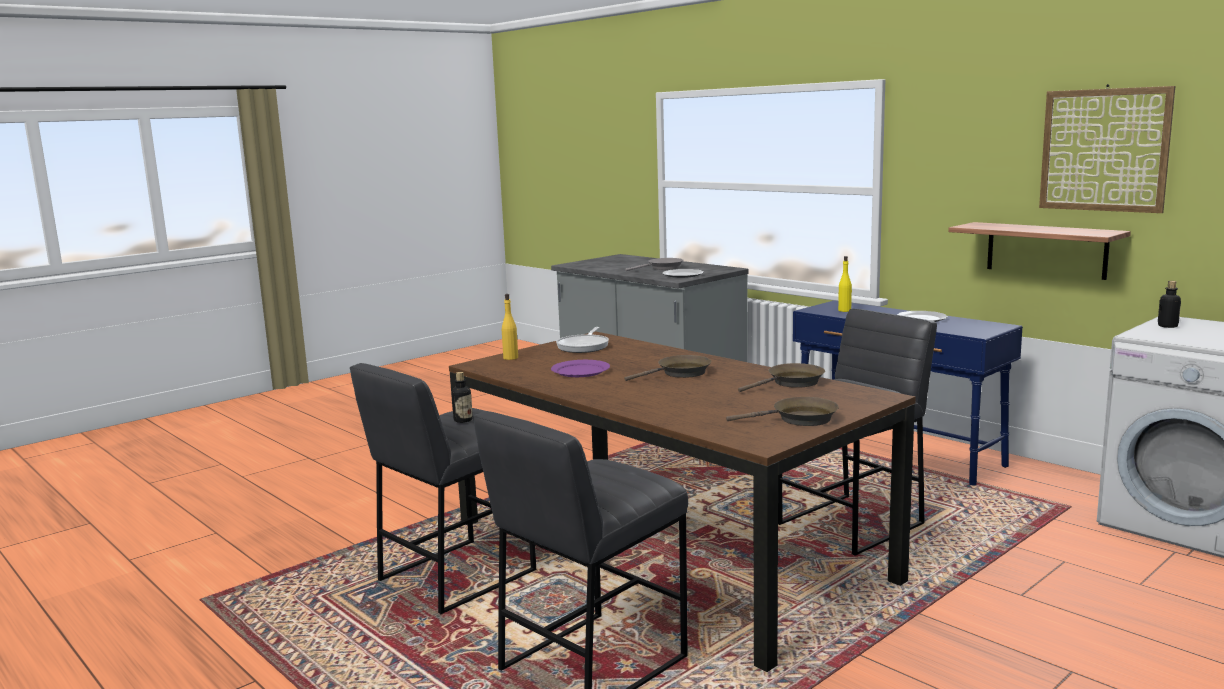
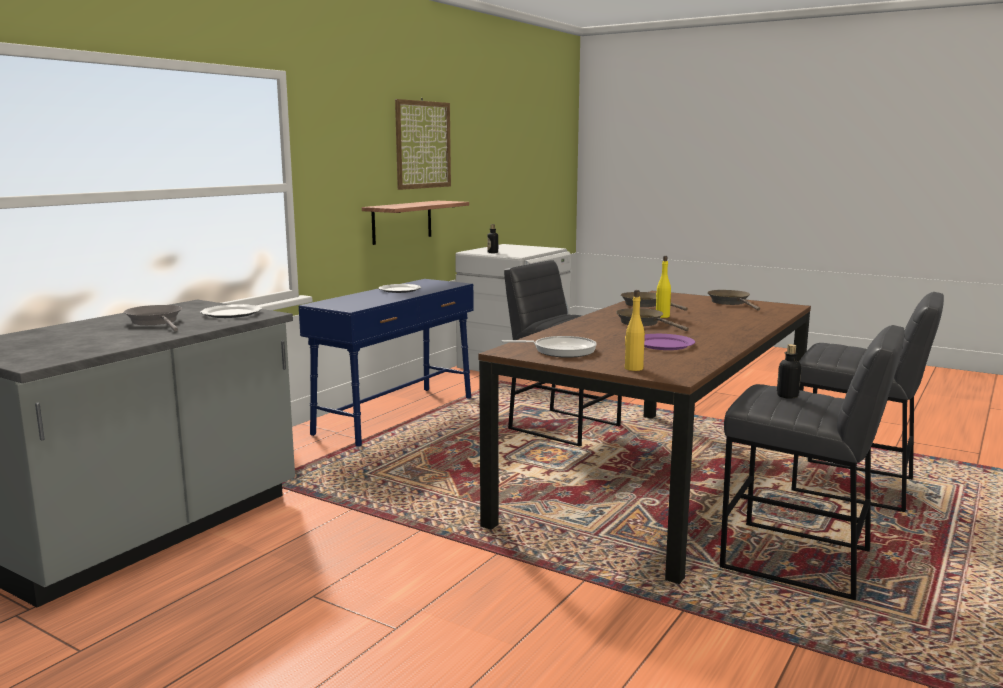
camera: 105 degrees left, 0 degrees up
yellow bottle [838,256,852,312] -> yellow bottle moved to [656,256,671,318]

